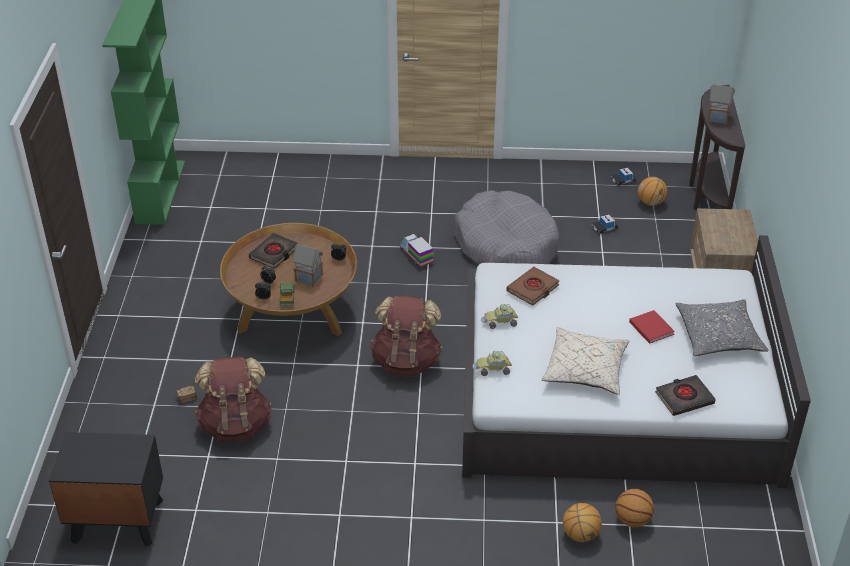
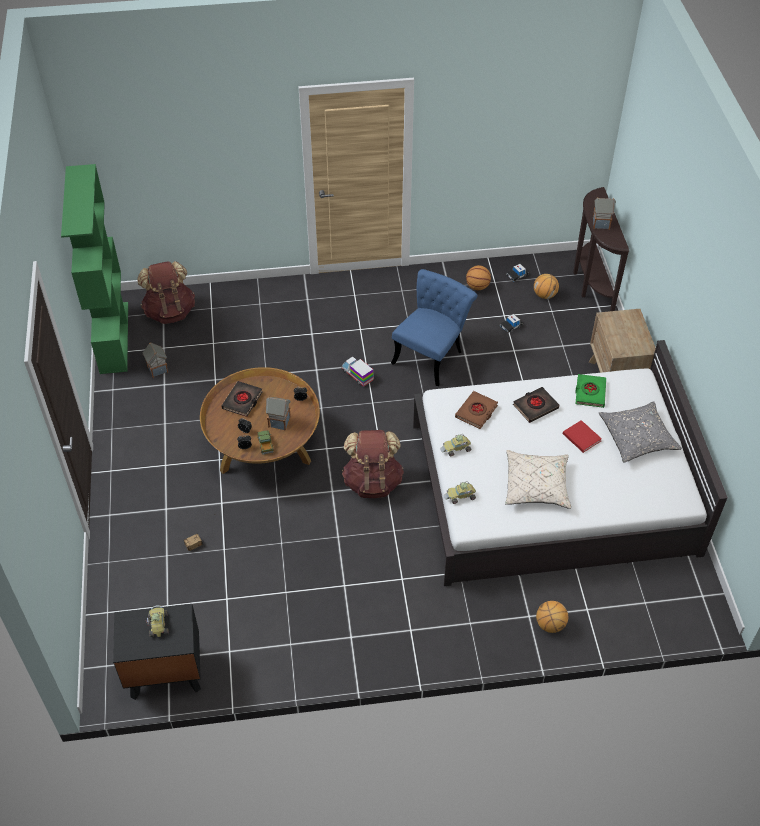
camera: 10 degrees left, 10 degrees up
brown backpack [195,356,272,442] -> brown backpack moved to [137,261,195,324]
grey dog bed [454,190,559,264] -> blue chair [391,269,477,386]
basketball [615,489,654,527] -> basketball moved to [466,265,491,290]
black book [655,375,716,416] -> black book moved to [513,387,559,423]
none -> toy house [143,342,169,378]
none -> toy car [146,605,169,637]
none -> green book [575,374,606,408]

